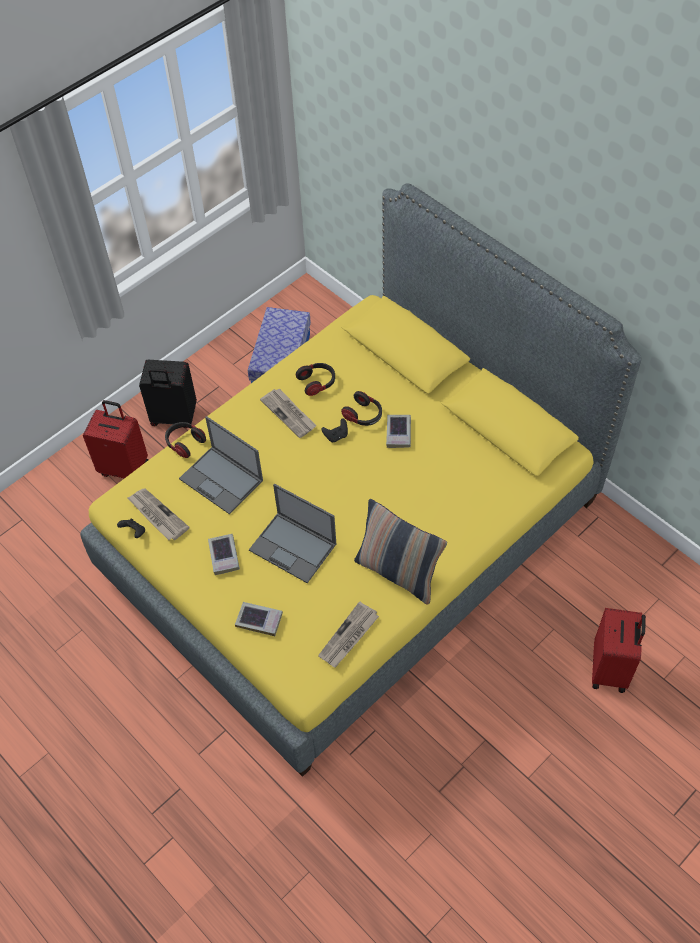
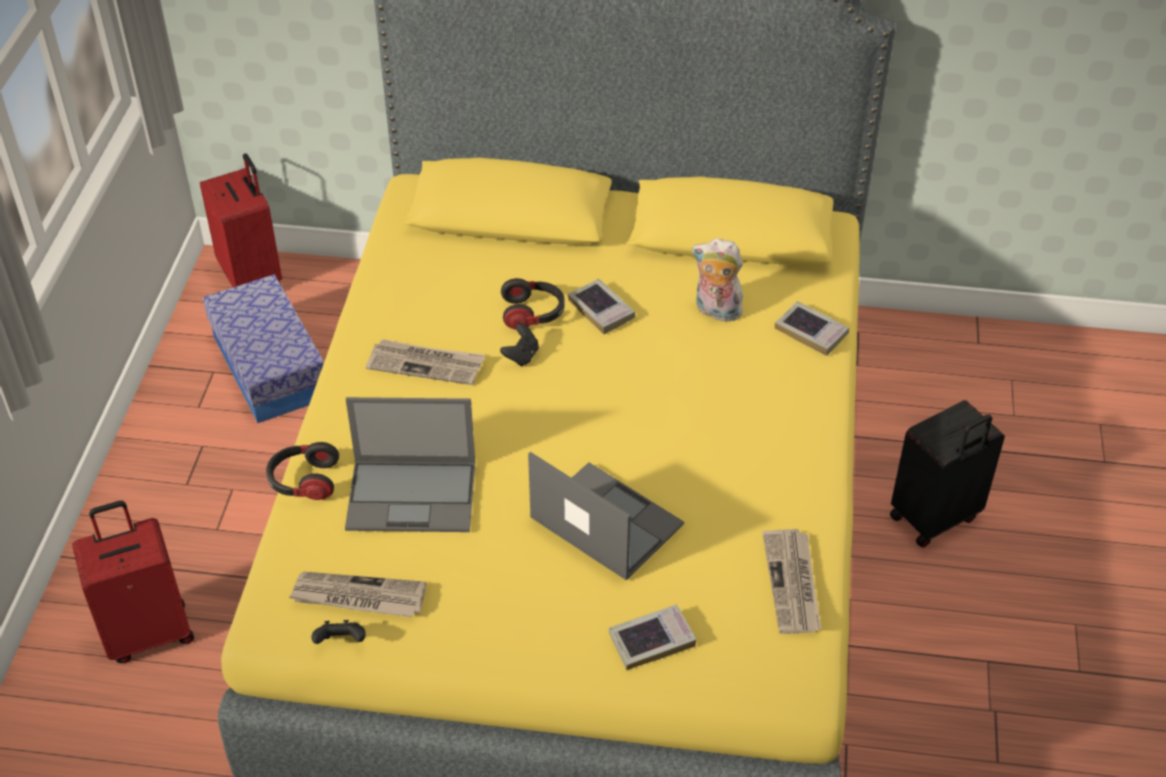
camera: 40 degrees left, 10 degrees down
black suitcase [139,360,197,428] -> black suitcase moved to [890,400,1005,548]
book [208,534,240,575] -> book moved to [775,301,849,356]
laptop [249,484,337,583] -> laptop turned 135 degrees counterclockwise [528,452,684,580]
headphones [296,363,335,396] -> none
pillow [354,499,447,605] -> none
red suitcase [592,608,646,693] -> red suitcase moved to [200,153,282,287]
none -> plush toy [692,238,745,322]

